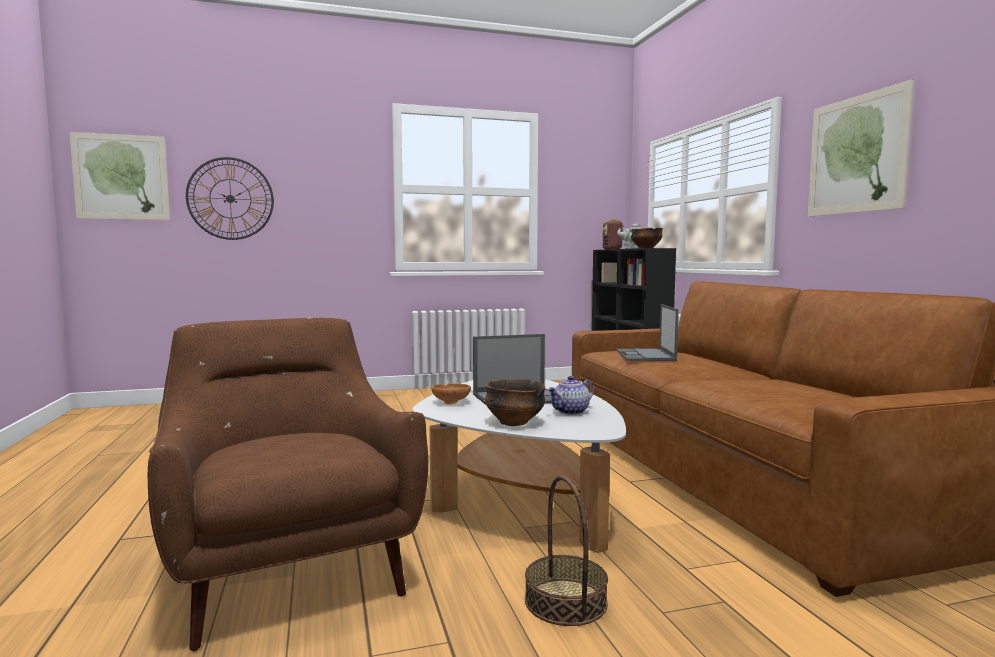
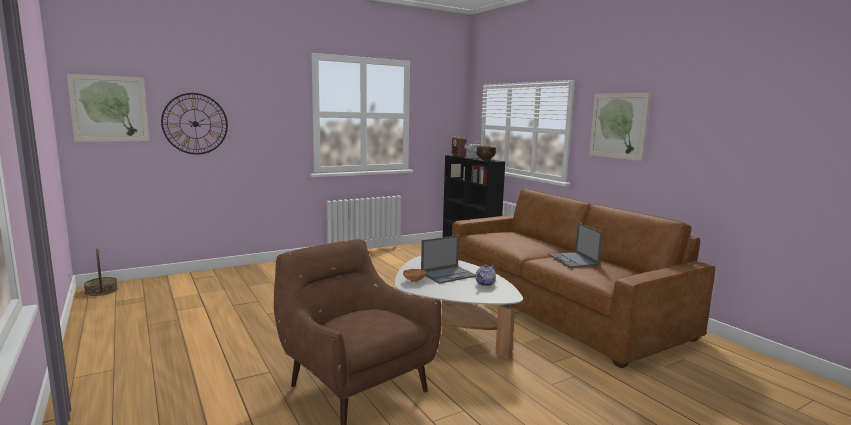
camera: 15 degrees left, 5 degrees up
bowl [485,379,545,426] -> none
basket [525,476,608,626] -> basket moved to [84,249,118,296]
laptop [616,304,679,361] -> laptop moved to [548,222,603,268]

